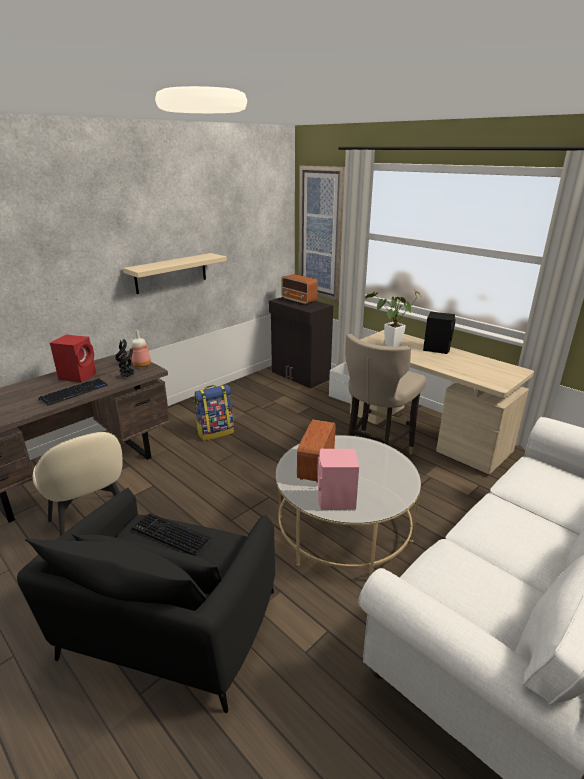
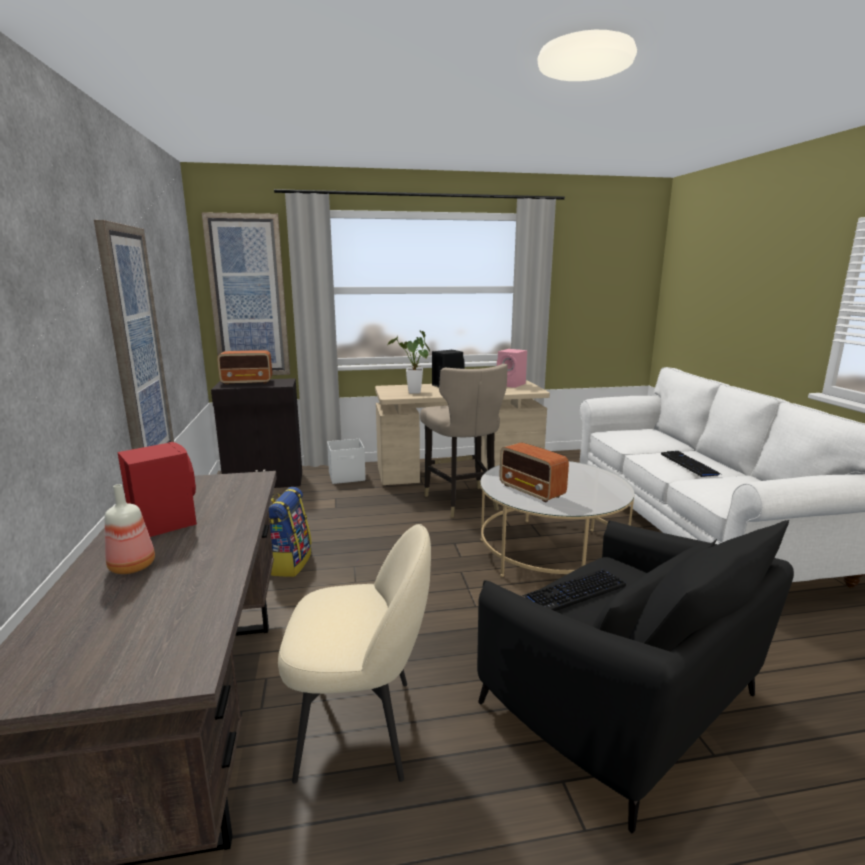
camera: 55 degrees left, 10 degrees down
keyboard [39,378,108,406] -> keyboard moved to [661,451,720,477]
potted plant [115,339,134,378] -> none
beige shelf [123,253,227,294] -> picture [94,220,174,449]
bottle [132,330,151,367] -> bottle moved to [105,484,155,574]
pink speaker [318,449,359,510] -> pink speaker moved to [497,349,527,388]

